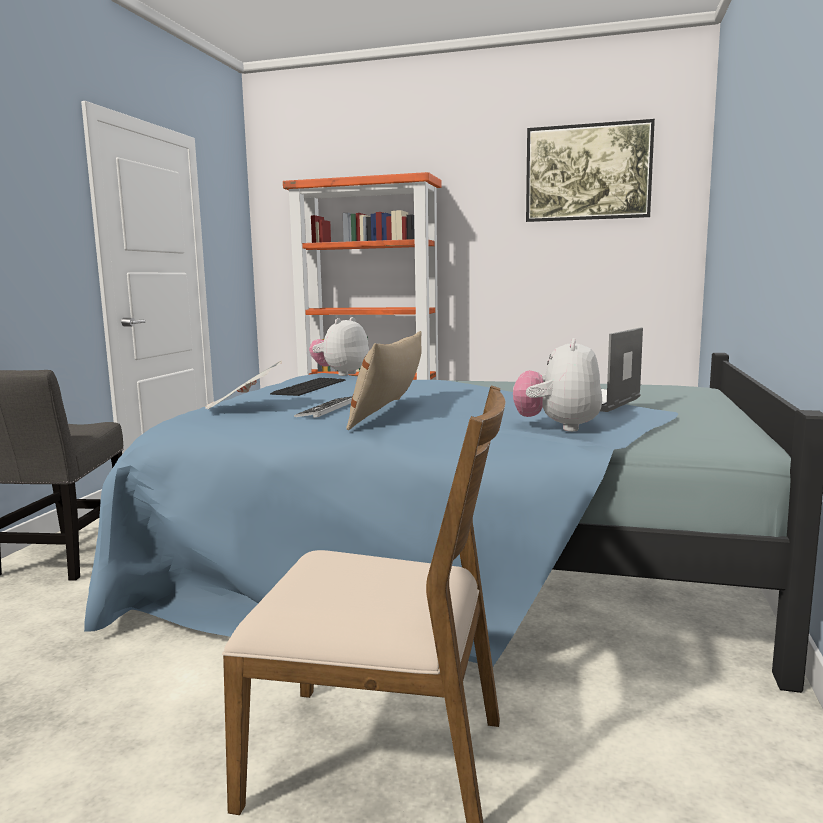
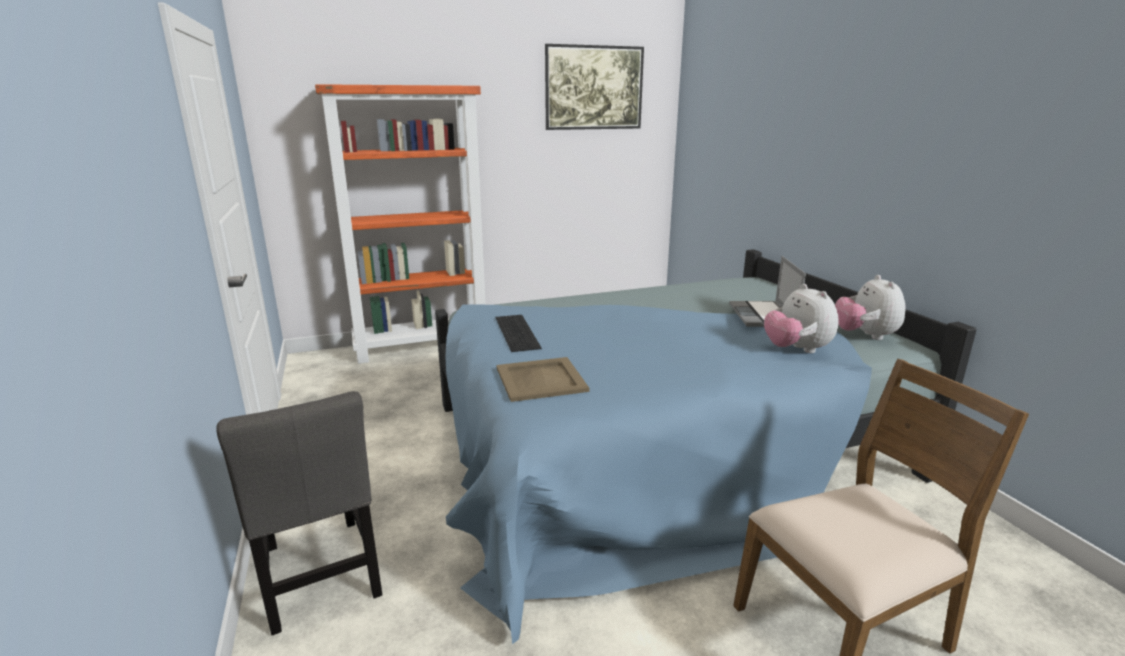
camera: 35 degrees left, 10 degrees up
newspaper [205,361,282,410] -> beige tray [496,357,590,402]
keyboard [294,396,352,418] -> none
plush toy [309,317,369,376] -> plush toy moved to [835,275,906,340]
beige pillow [346,331,422,430] -> none

